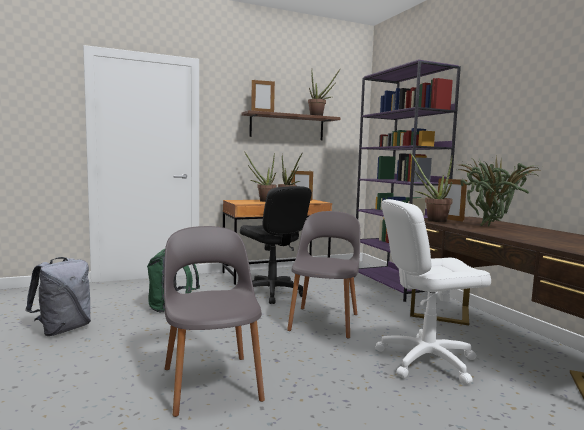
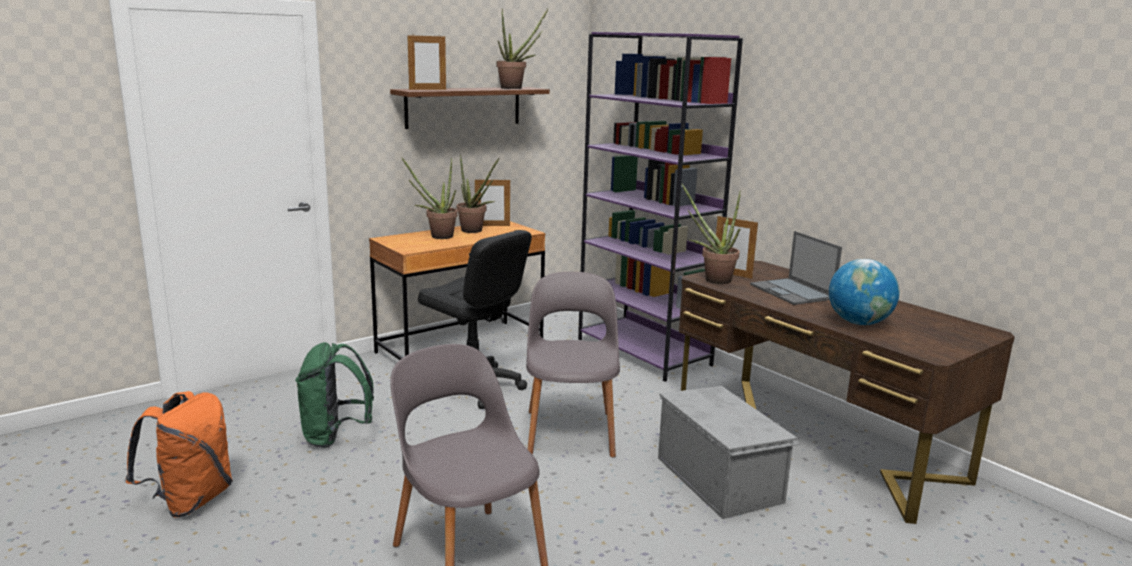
camera: 15 degrees left, 10 degrees up
grey backpack [25,257,91,336] -> orange backpack [125,391,233,518]
white office chair [375,199,491,384] -> grey storage box [658,386,801,519]
potted plant [457,155,542,227] -> laptop [750,231,842,305]
none -> globe [829,259,900,325]

